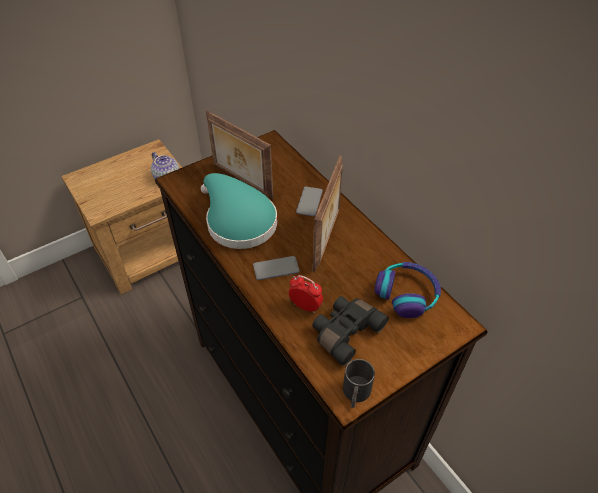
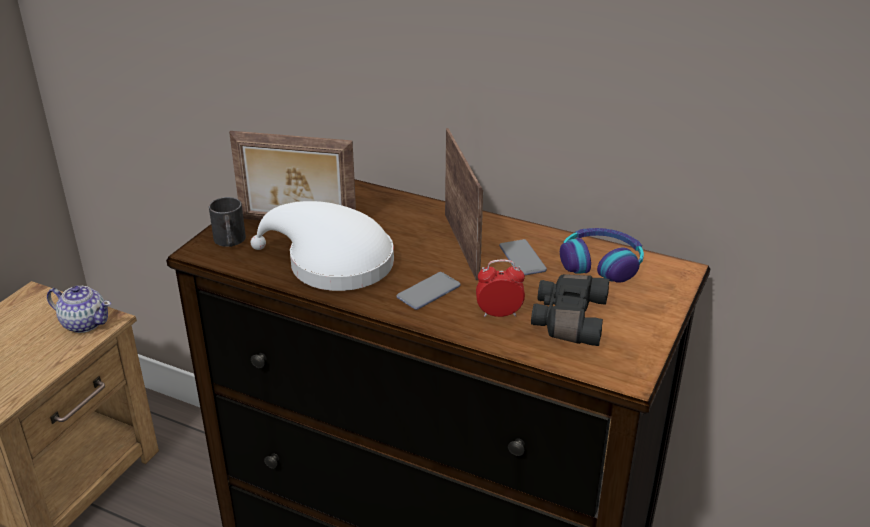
camera: 30 degrees left, 15 degrees down
turquoise hat [201,173,277,249] -> white hat [251,201,394,291]
phone [296,186,323,216] -> phone moved to [499,239,547,275]
black mug [343,359,375,408] -> black mug moved to [209,197,246,247]

